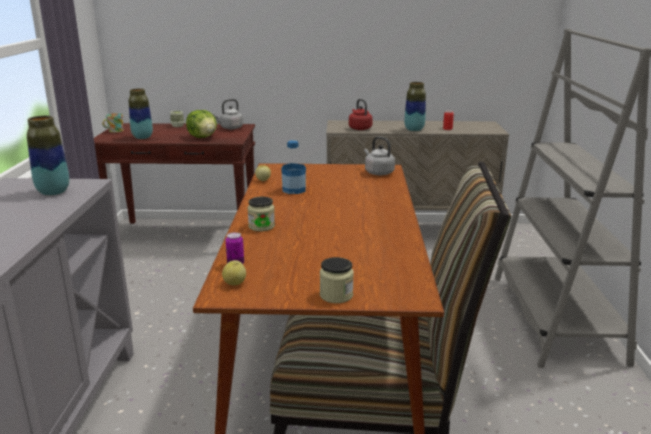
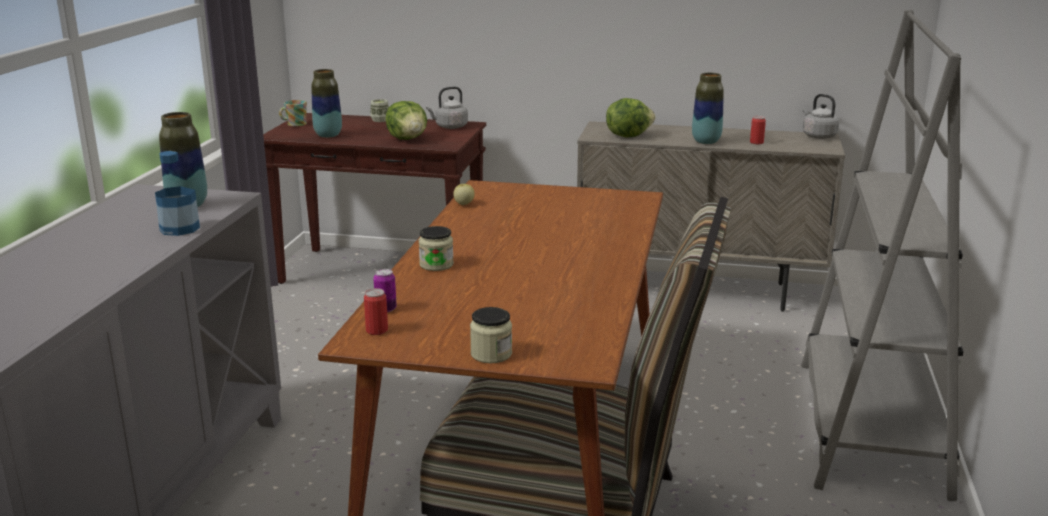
camera: 10 degrees right, 0 degrees up
apple [222,260,246,285] -> can [364,288,388,335]
bottle [281,140,306,194] -> bottle moved to [155,151,200,236]
red kettle [349,99,373,130] -> lettuce [606,98,655,137]
grey kettle [364,136,395,175] -> grey kettle moved to [803,94,839,139]

